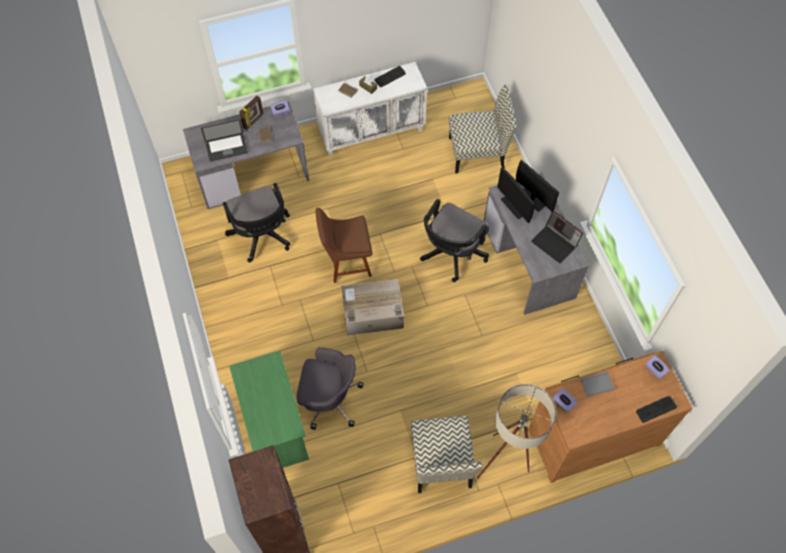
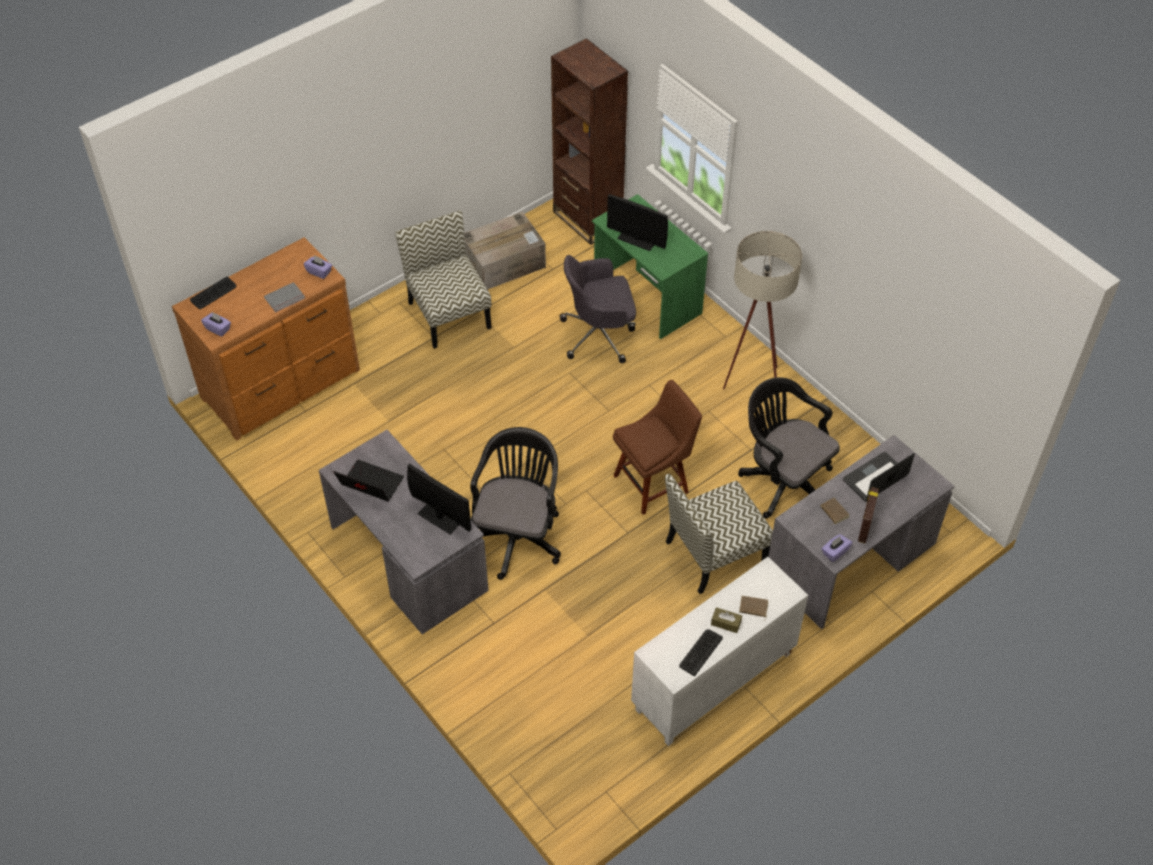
camera: 160 degrees right, 10 degrees down
cardboard box [341,279,404,335] -> cardboard box moved to [464,212,546,290]
chair [449,85,517,173] -> chair moved to [665,474,773,594]
beige floor lamp [477,384,556,478] -> beige floor lamp moved to [723,231,802,390]
monitor [516,160,559,212] -> monitor moved to [607,194,668,251]

